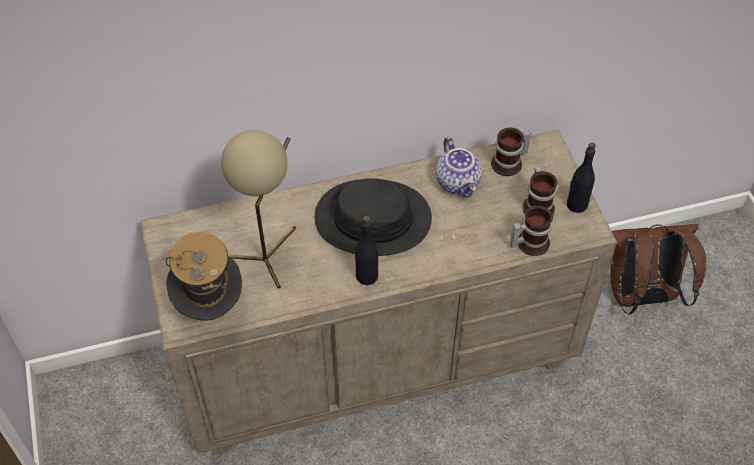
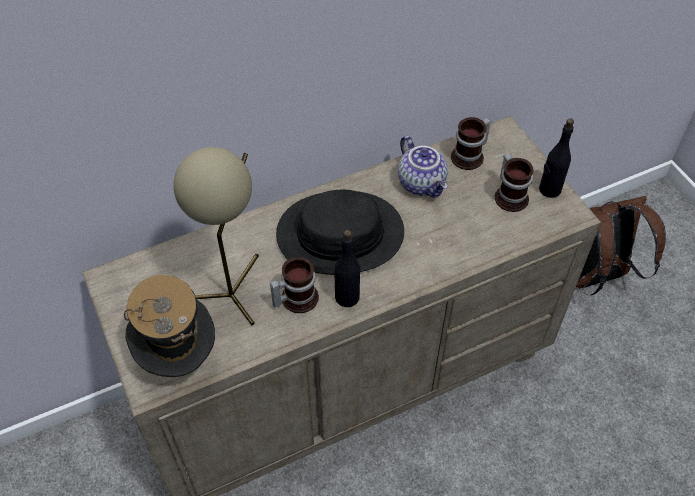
camera: 10 degrees left, 0 degrees up
mug [510,206,553,256] -> mug moved to [270,257,319,313]

